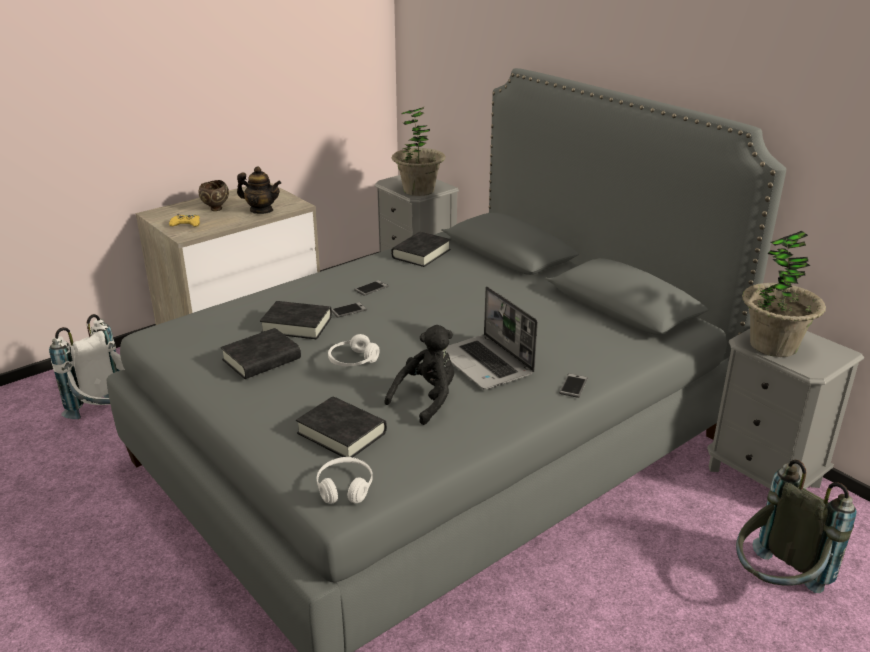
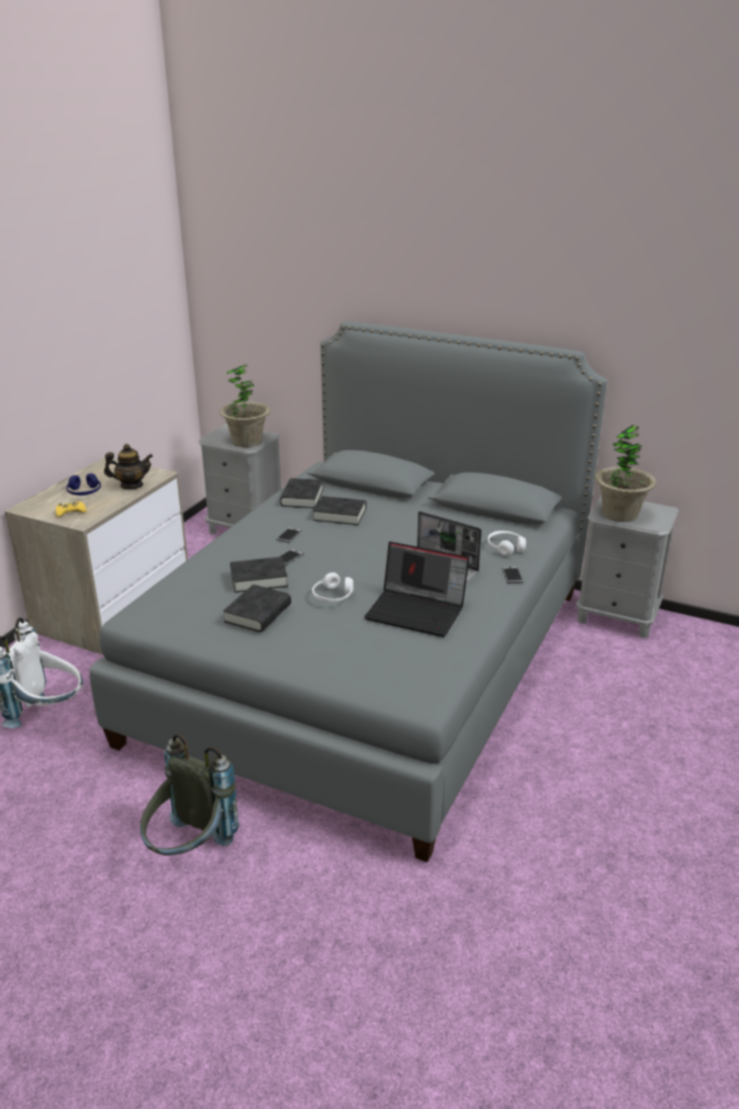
camera: 25 degrees left, 0 degrees up
brown bowl [199,180,229,211] -> blue headphones [66,473,101,495]
black book [296,396,387,457] -> black book moved to [313,496,366,525]
white headphones [317,457,373,504] -> white headphones moved to [488,531,526,556]
black plush toy [384,325,454,425] -> laptop [365,542,469,637]
grey backpack [736,460,857,593] -> grey backpack moved to [140,734,239,856]

